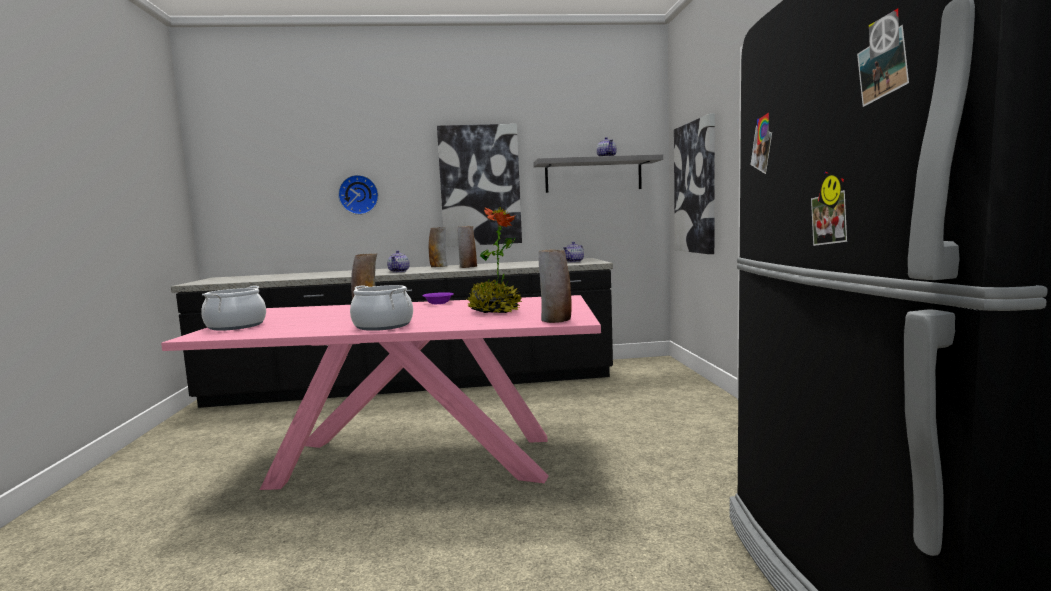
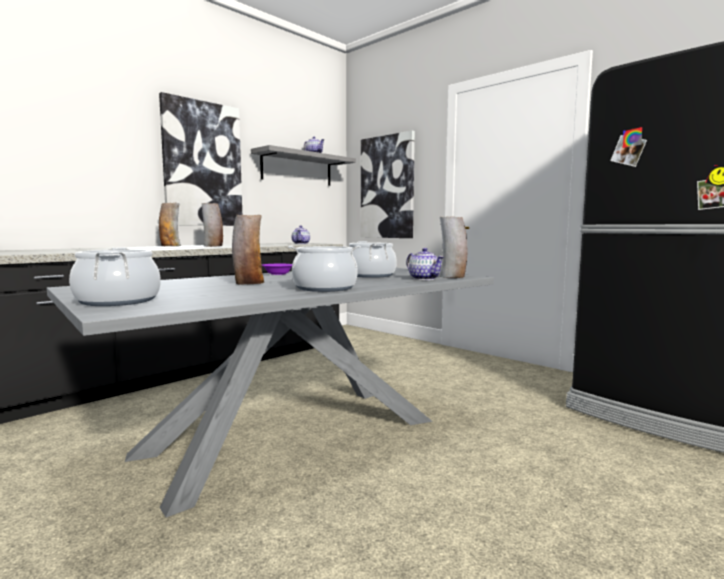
camera: 40 degrees left, 0 degrees up
pink dining table [161,295,601,490] -> grey dining table [47,268,494,518]
wall clock [338,175,379,215] -> none
teapot [387,251,410,272] -> teapot moved to [406,248,444,280]
potted plant [467,207,522,313] -> cooking pot [349,241,397,278]

